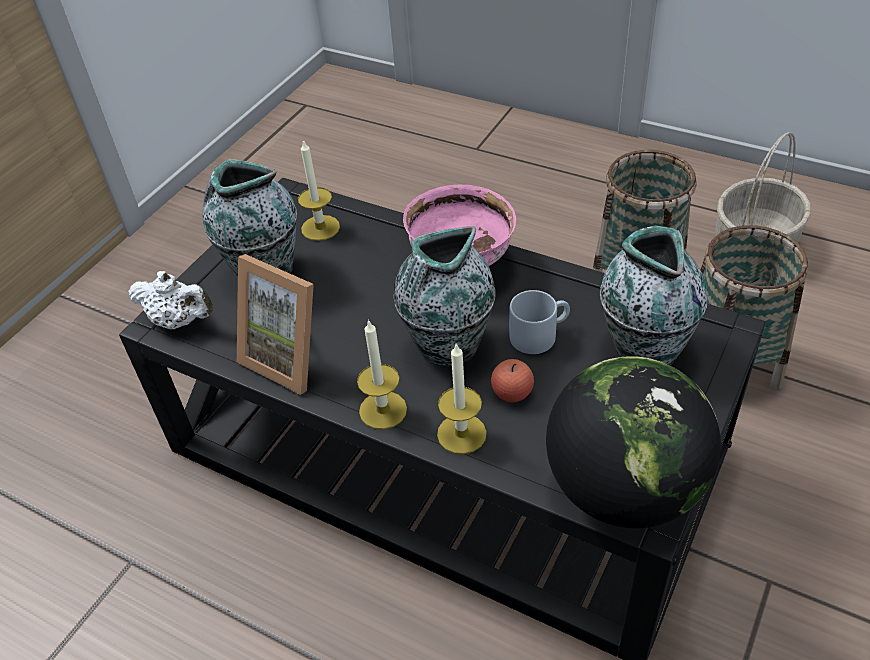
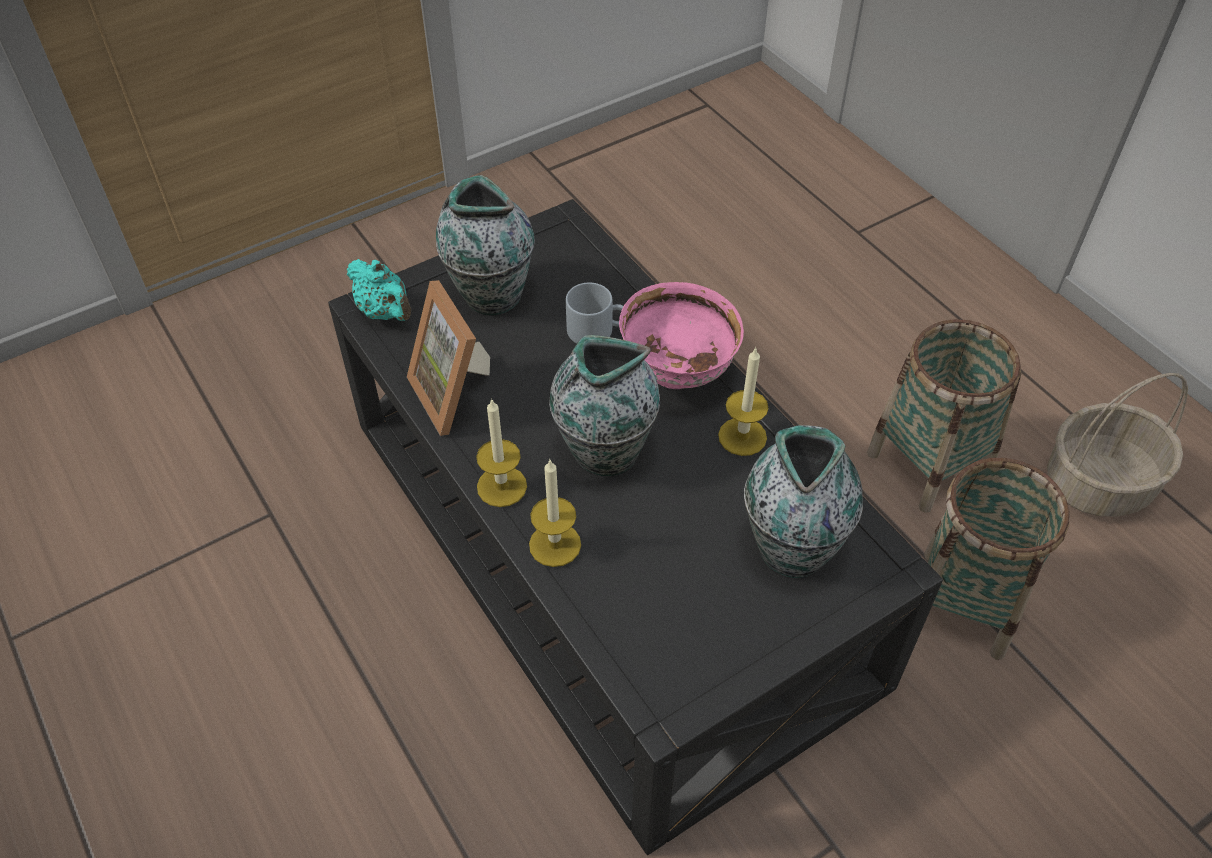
camera: 25 degrees right, 5 degrees up
white teapot [128,271,213,329] -> turquoise teapot [347,259,411,321]
candle [298,140,340,241] -> candle moved to [718,347,768,456]
apple [491,359,534,402] -> none
grey mug [509,290,570,354] -> grey mug moved to [566,283,624,343]
globe [546,356,721,528] -> none

